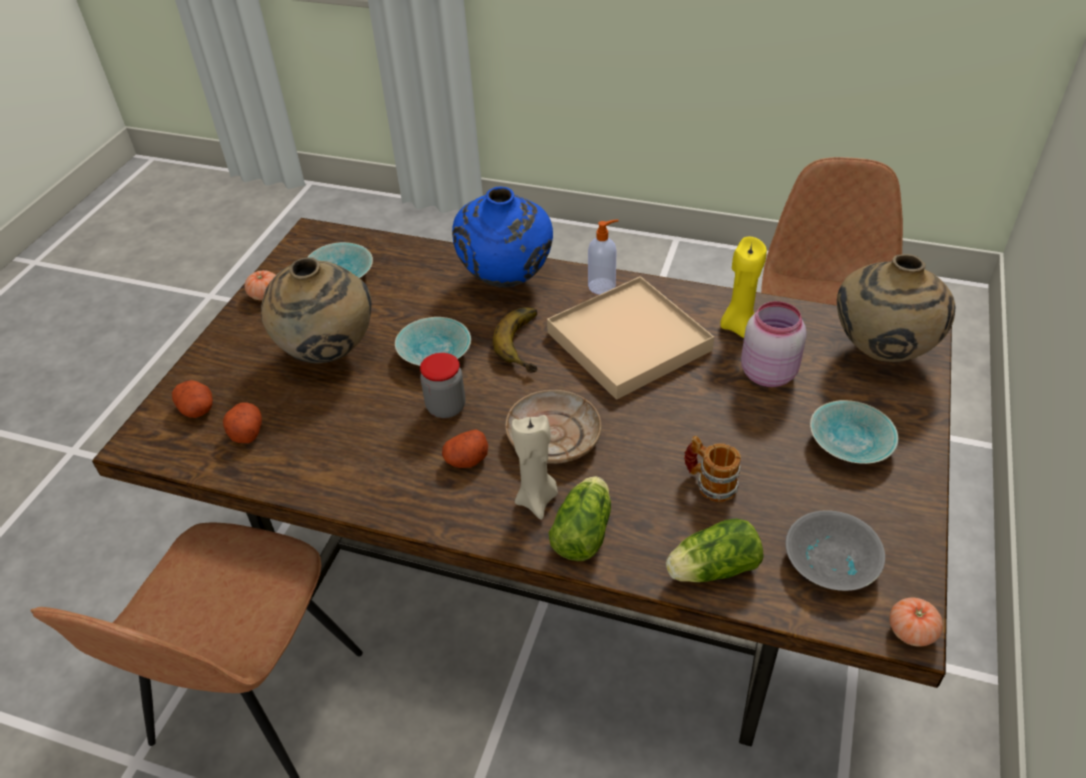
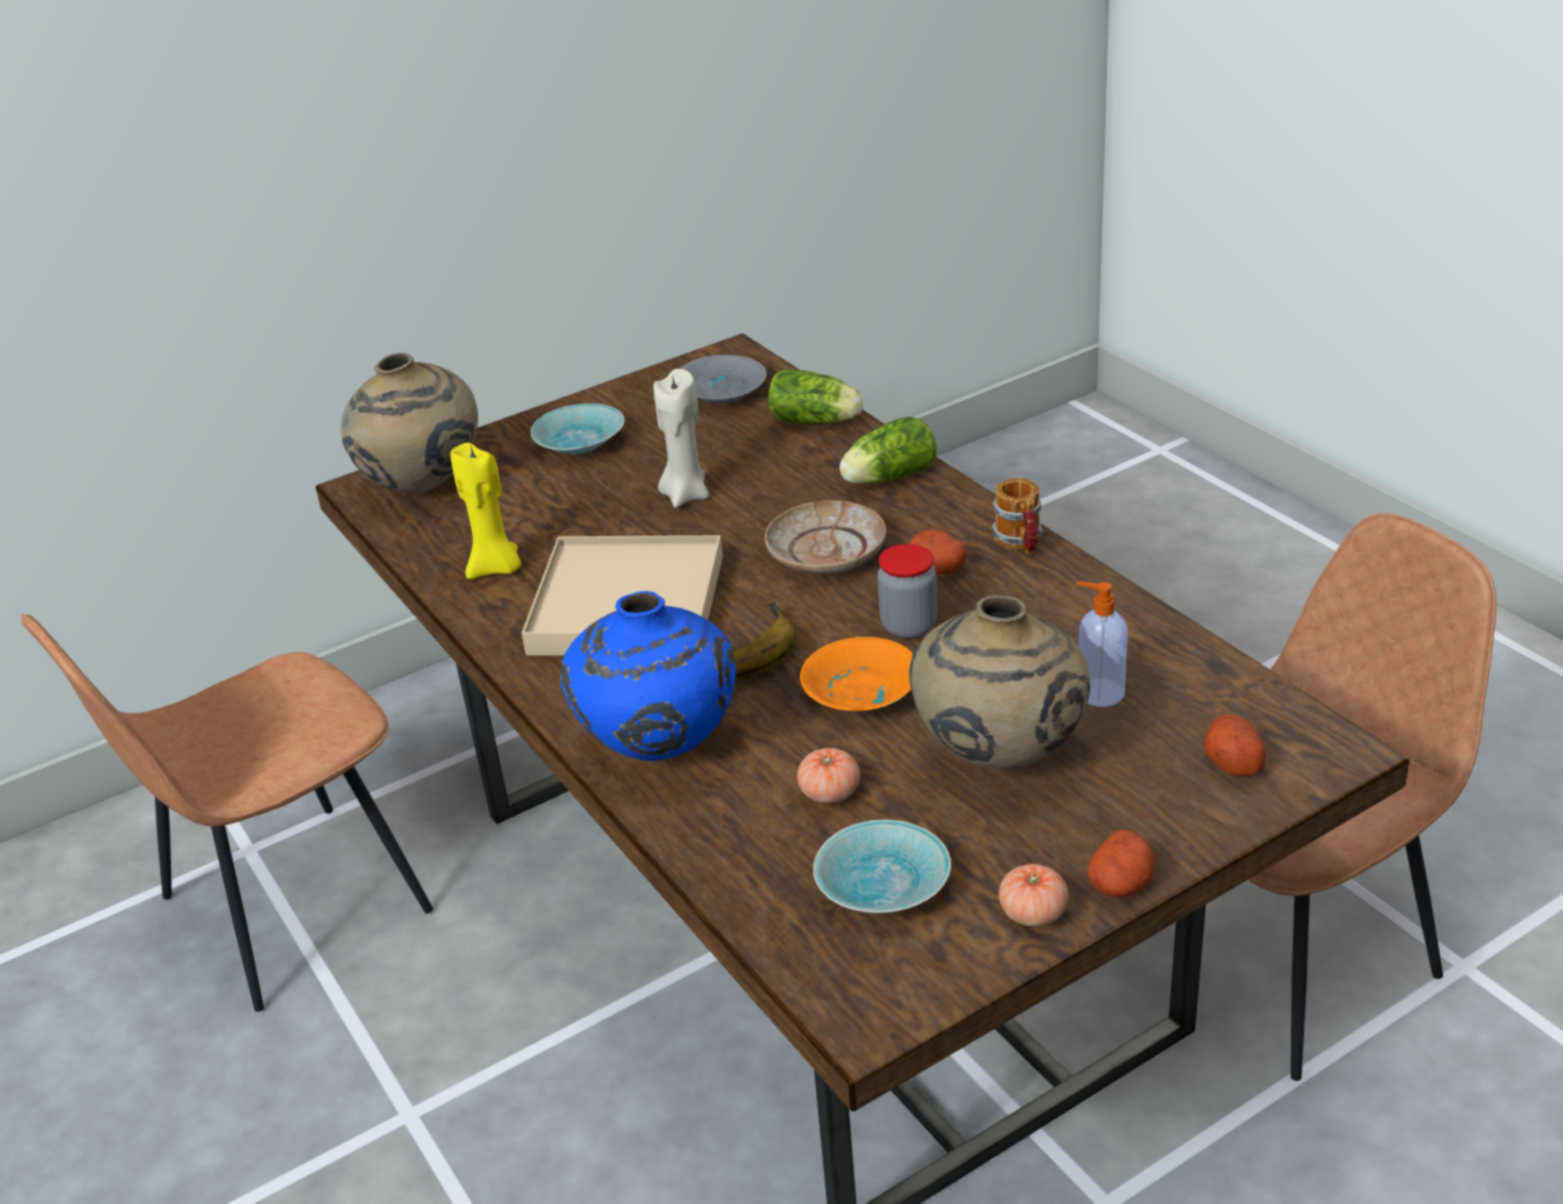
camera: 140 degrees left, 10 degrees down
potato [223,402,262,443] -> potato moved to [1087,830,1154,897]
turquoise bowl [395,317,471,366] -> orange bowl [800,637,913,711]
beige candle [511,415,558,520] -> beige candle moved to [654,369,709,508]
soap dispenser [588,219,619,294] -> soap dispenser moved to [1076,582,1127,707]
mug [684,436,741,502] -> mug moved to [992,478,1043,554]
pink jar [741,301,807,387] -> none
tomato [889,597,943,647] -> tomato moved to [797,748,860,803]

